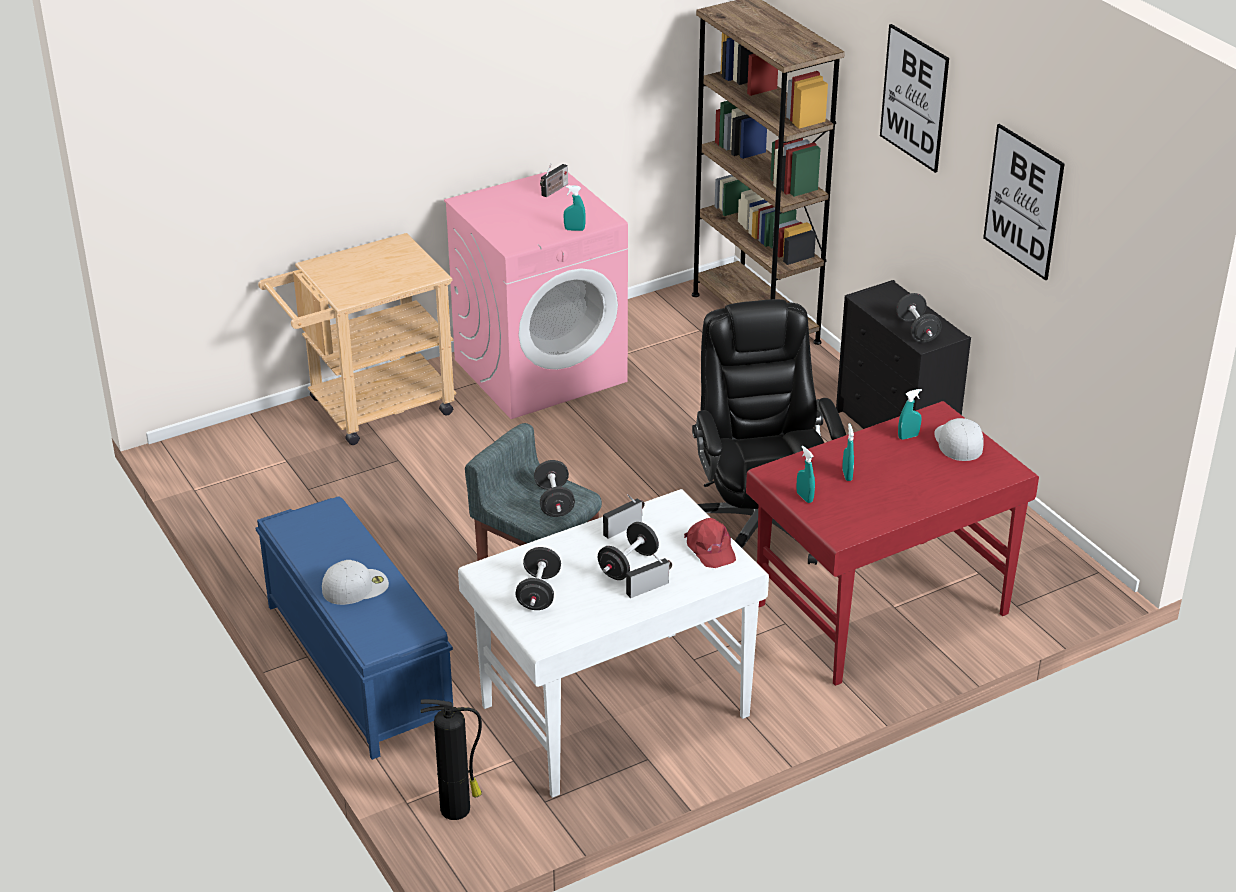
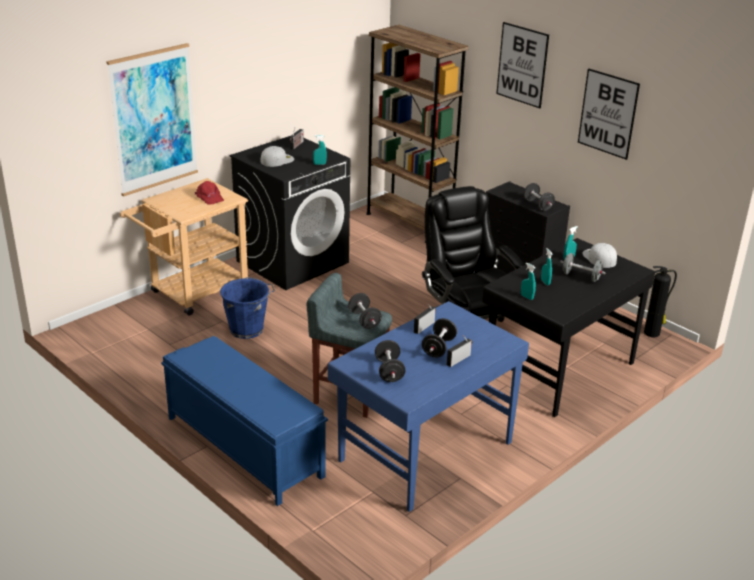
camera: 15 degrees left, 5 degrees down
white cap [322,560,389,605] -> white cap moved to [261,146,294,167]
fire extinguisher [421,699,482,820] -> fire extinguisher moved to [644,266,677,337]
pink washing machine [444,171,628,419] -> black washing machine [230,136,350,290]
white desk [458,489,769,798] -> blue desk [328,301,529,512]
red cap [684,518,736,568] -> red cap moved to [195,181,224,205]
red desk [746,401,1039,686] -> black desk [482,238,655,417]
none -> picture [106,43,198,196]
none -> blue bucket [220,277,275,339]
none -> grey dumbbell [560,253,606,282]

